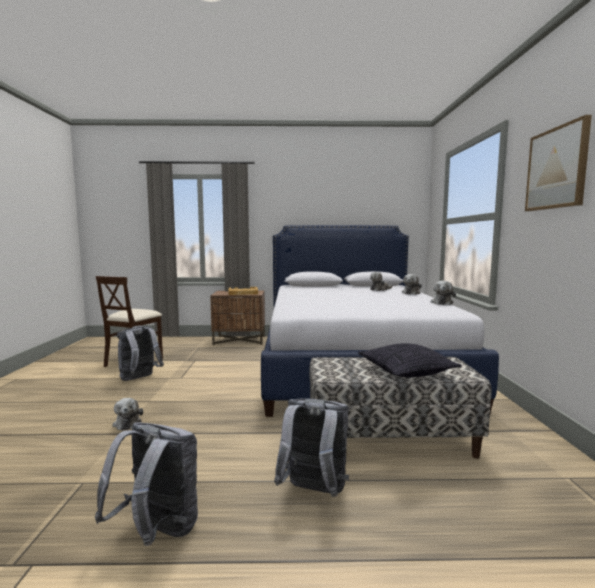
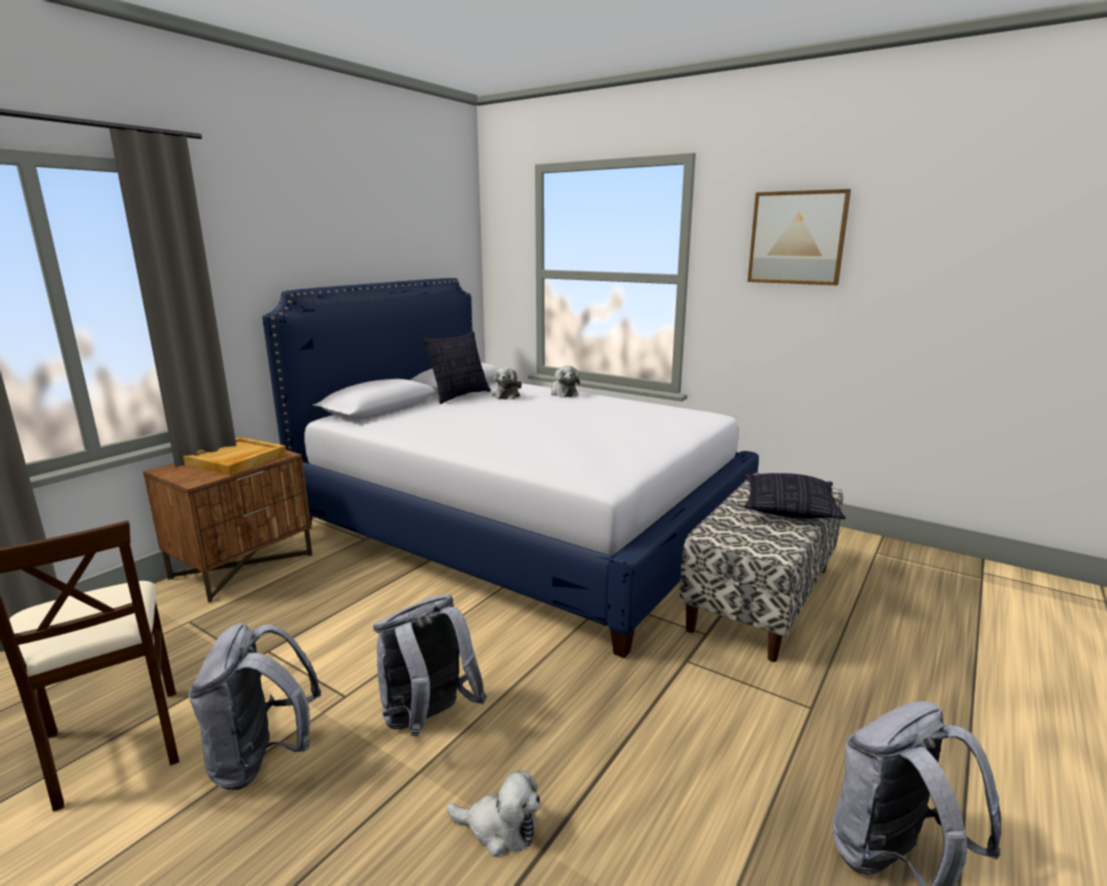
camera: 55 degrees left, 10 degrees up
grey backpack [274,399,349,497] -> grey backpack moved to [373,594,487,736]
plush toy [430,281,456,305] -> none
none -> pillow [422,331,491,404]

